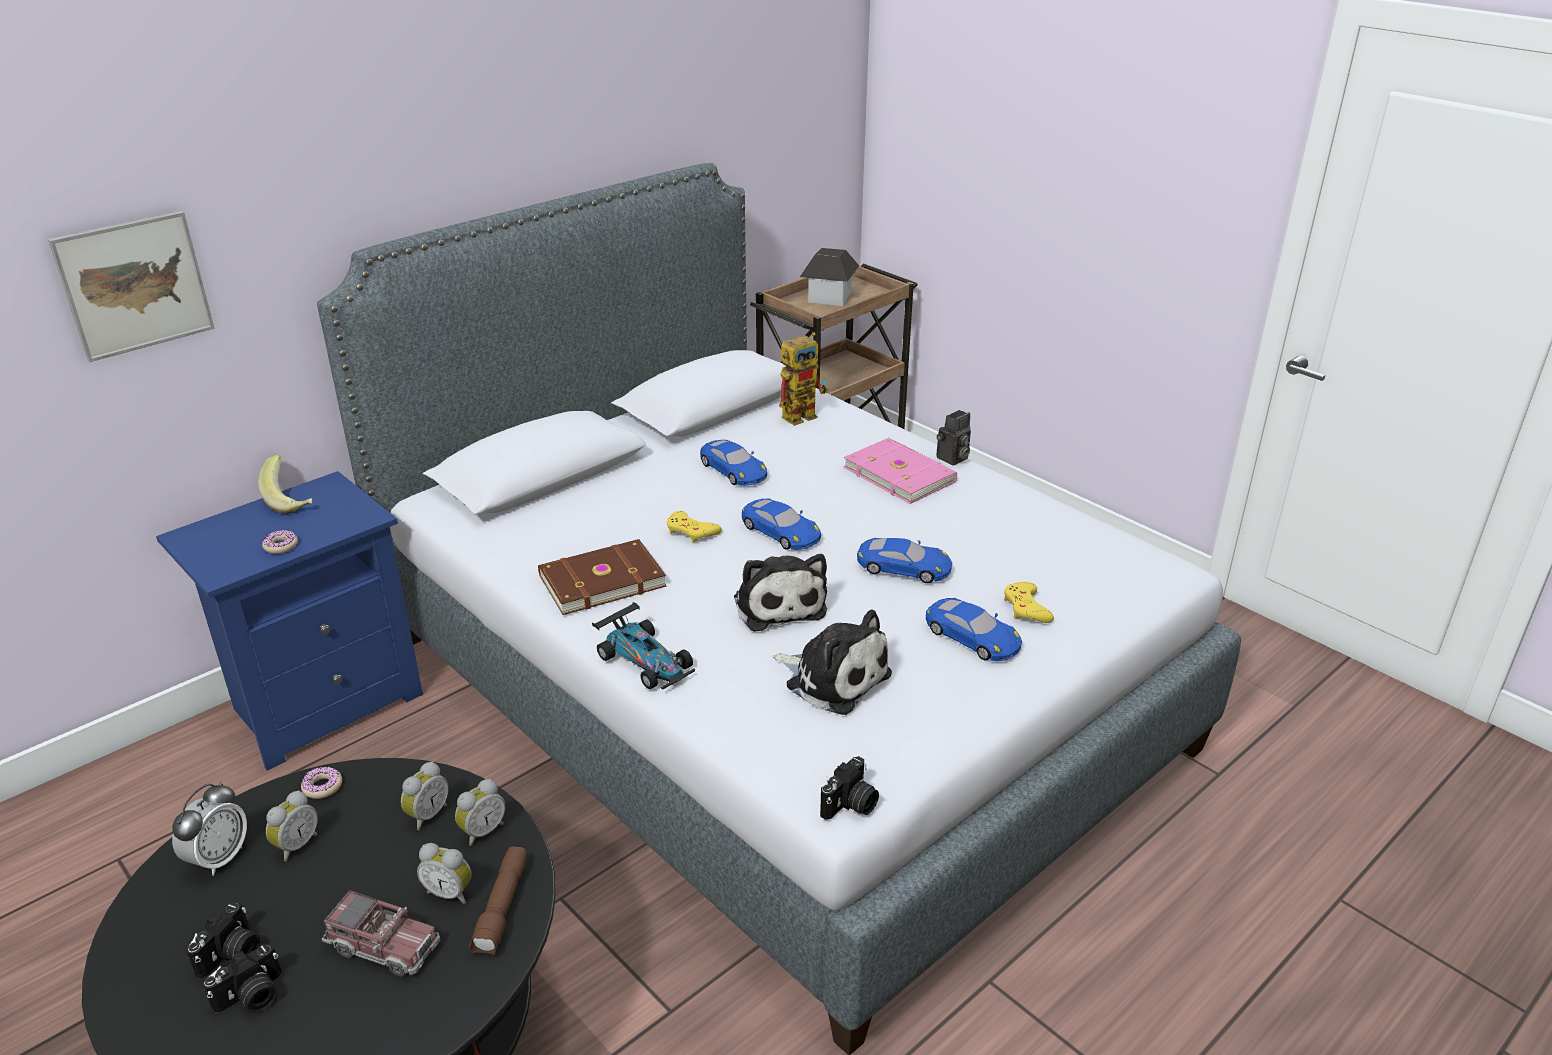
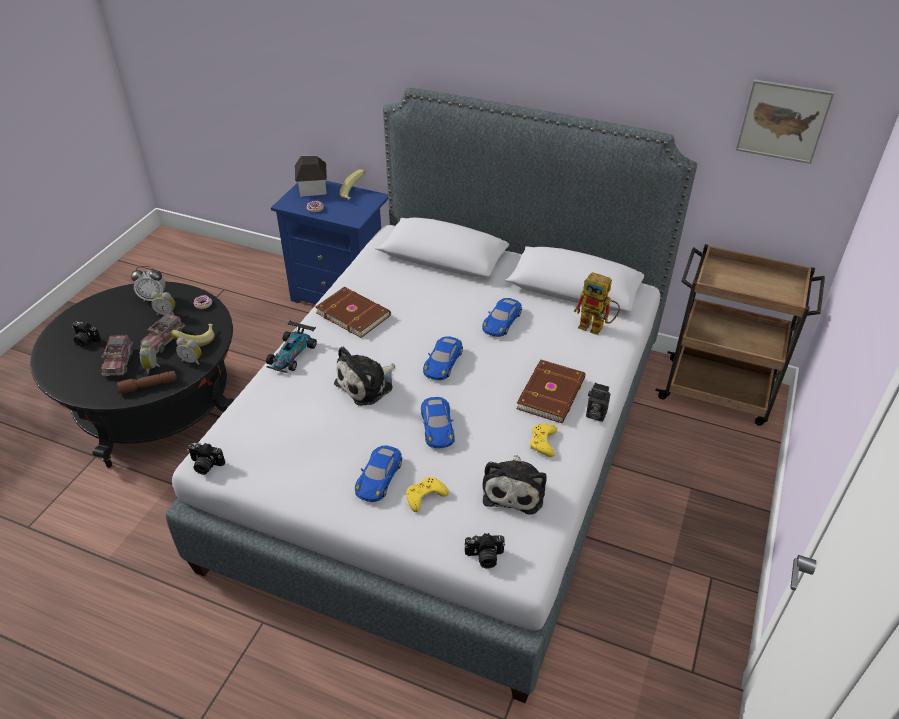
camera: 65 degrees right, 10 degrees up
picture [48,211,214,362] -> picture moved to [736,79,834,164]
camera [187,901,260,978] -> camera moved to [465,533,505,568]
alarm clock [401,762,449,830] -> banana [171,324,215,346]
yellow game controller [667,511,722,543] -> yellow game controller moved to [530,424,557,457]
plush toy [773,609,892,715] -> plush toy moved to [482,455,547,515]
toy house [800,248,860,306] -> toy house moved to [295,156,327,197]
pink book [843,438,957,504] -> brown book [516,359,585,423]
none -> toy truck [140,313,185,354]

